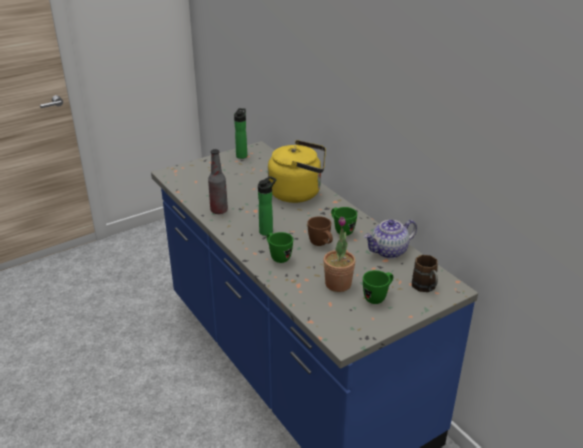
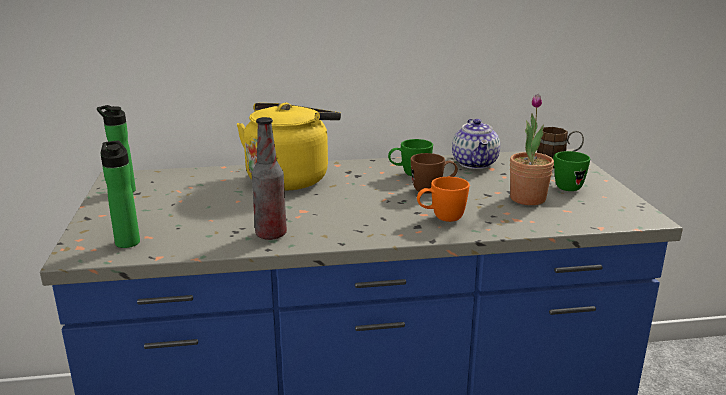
camera: 65 degrees left, 10 degrees down
bottle [258,176,276,236] -> bottle moved to [100,141,140,248]
green mug [266,232,293,263] -> orange mug [417,177,470,222]

